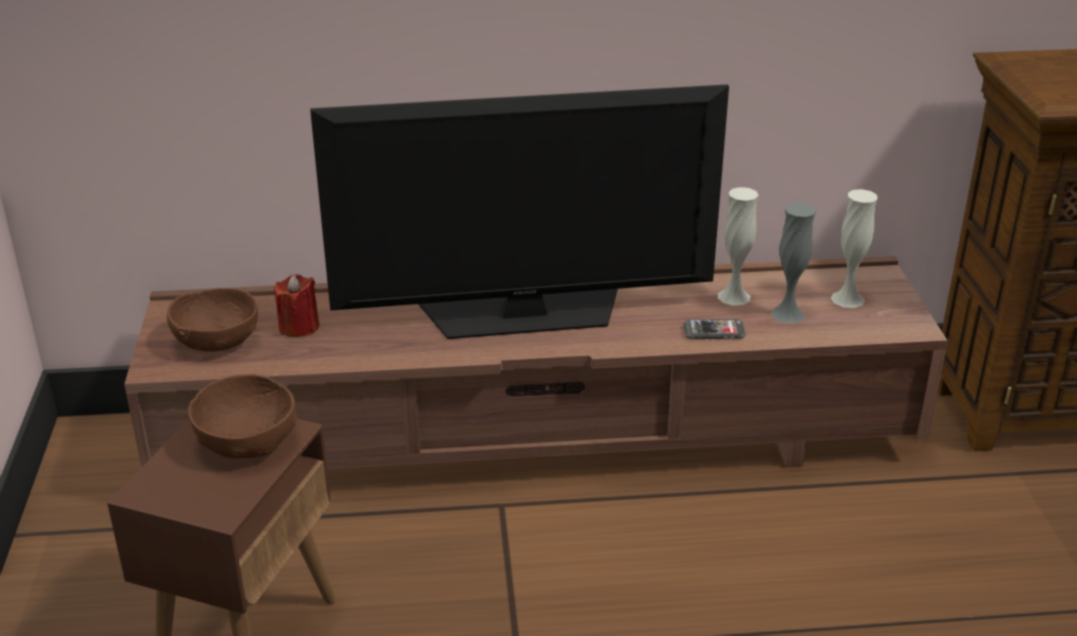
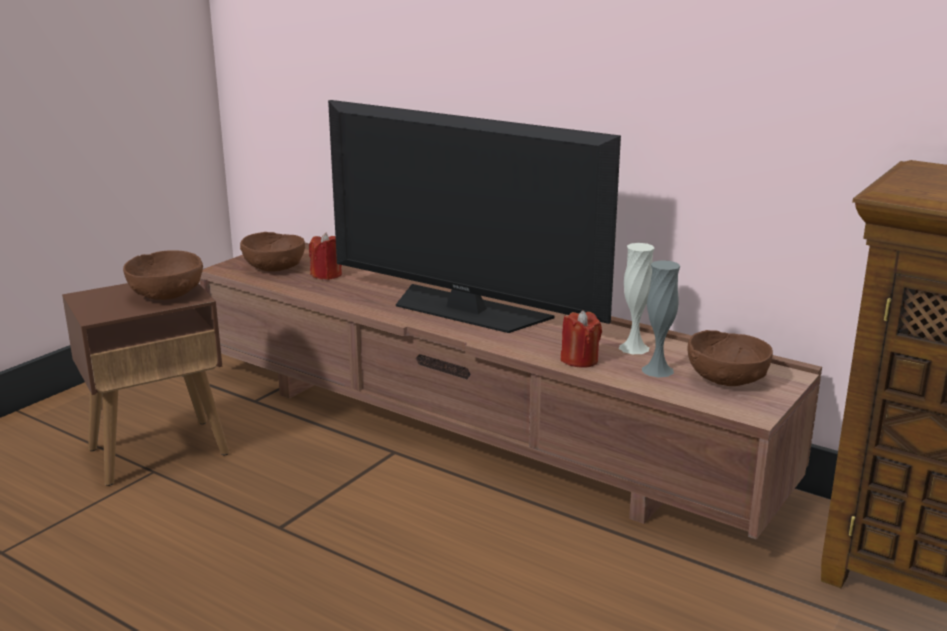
camera: 40 degrees right, 10 degrees down
phone [684,319,746,339] -> red candle [561,311,602,368]
white vase [831,189,878,308] -> brown bowl [687,330,773,386]

